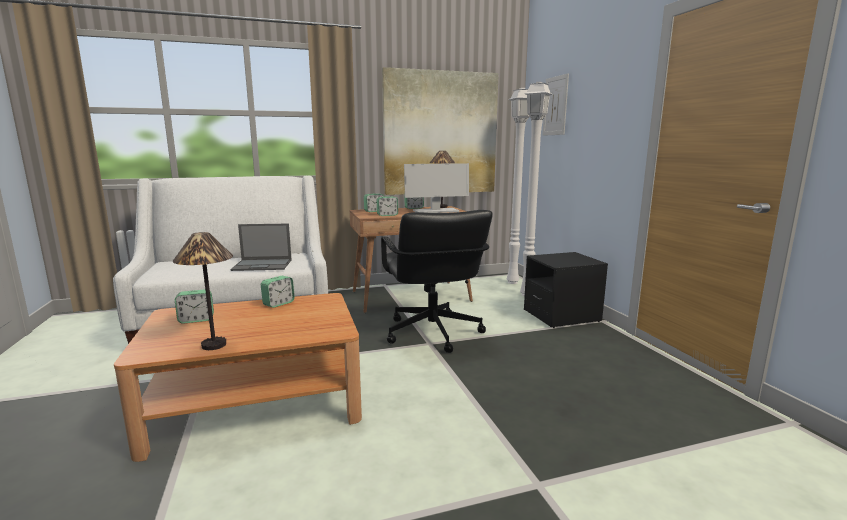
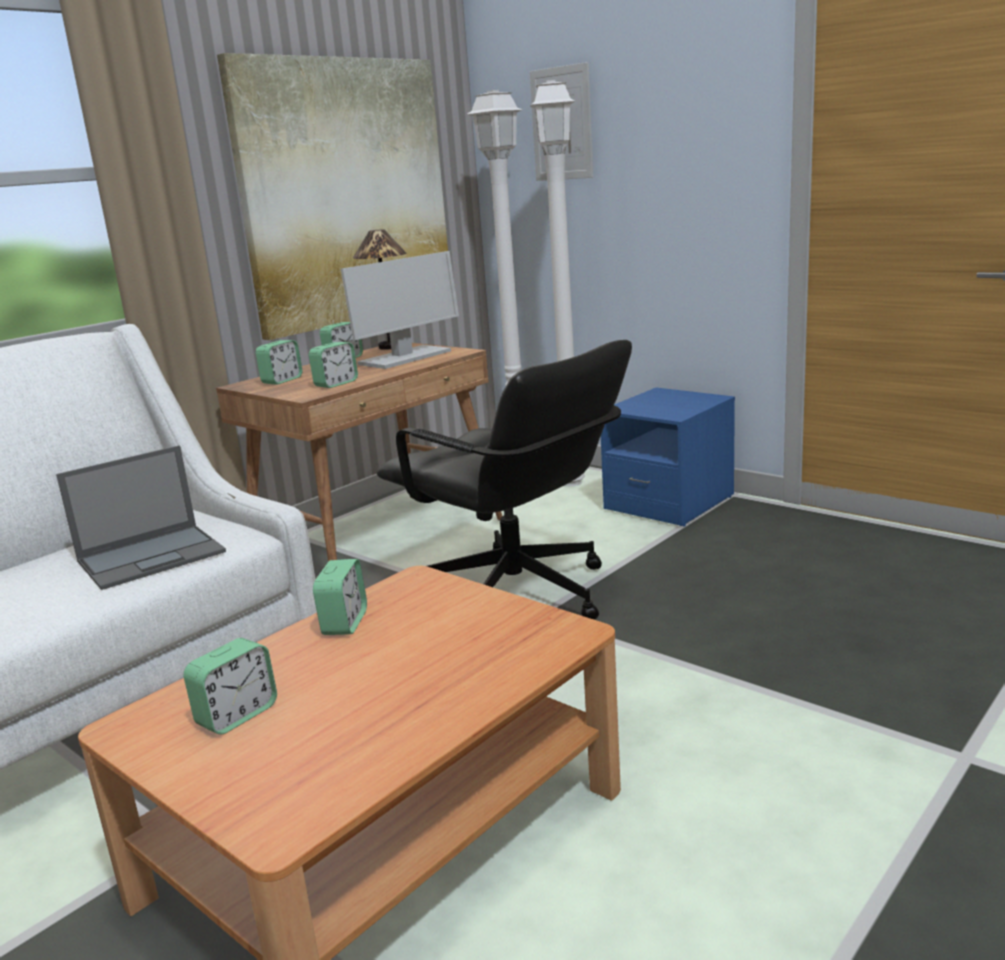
camera: 30 degrees left, 5 degrees up
table lamp [173,232,233,350] -> none
black nightstand [524,252,608,328] -> blue nightstand [601,388,735,526]

